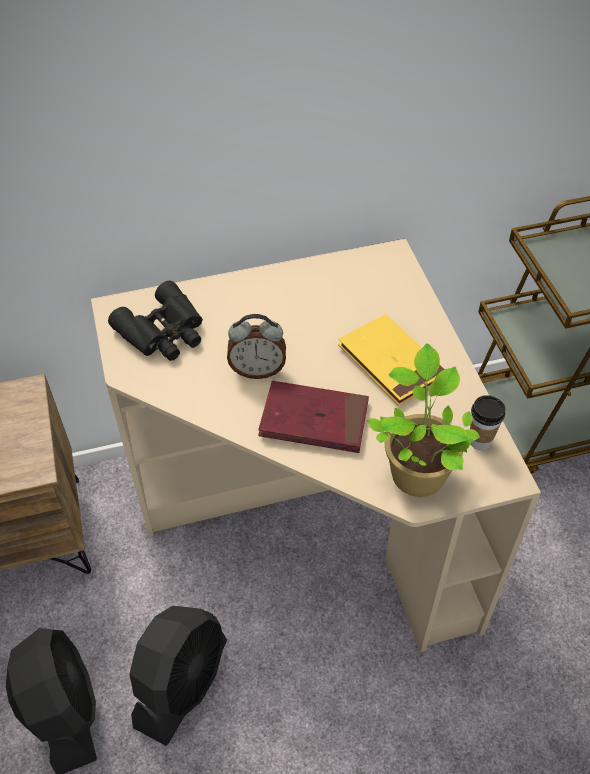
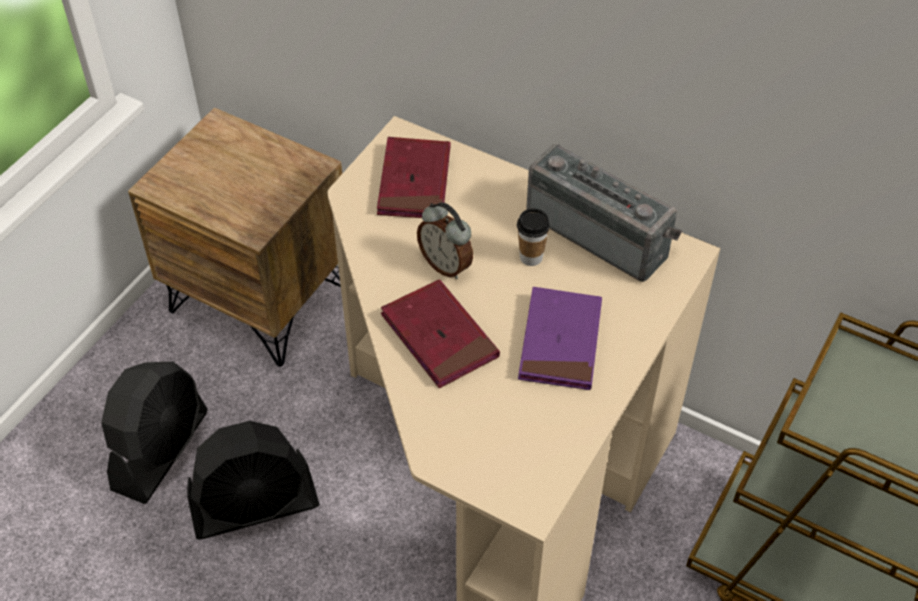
camera: 45 degrees right, 0 degrees up
black binoculars [108,281,203,361] -> red book [377,137,451,218]
yellow book [338,314,444,406] -> purple book [518,287,602,390]
potted plant [367,343,480,497] -> none
cup [470,395,505,450] -> cup moved to [517,208,550,266]
none -> radio [526,144,682,282]

